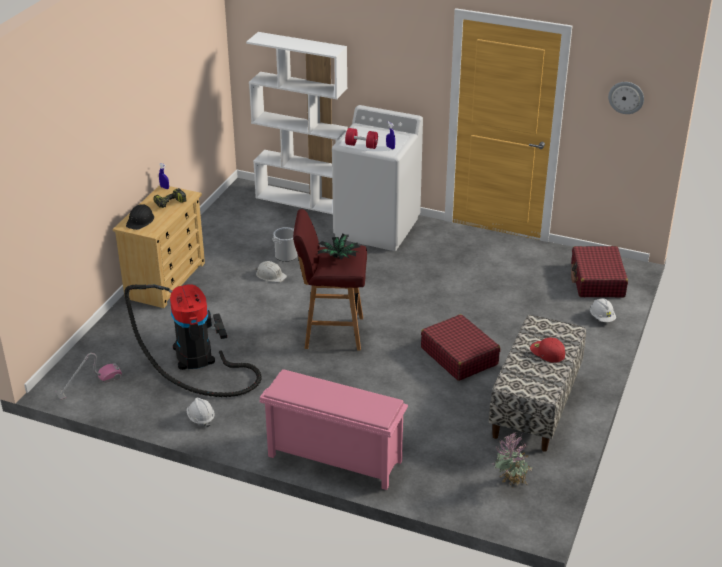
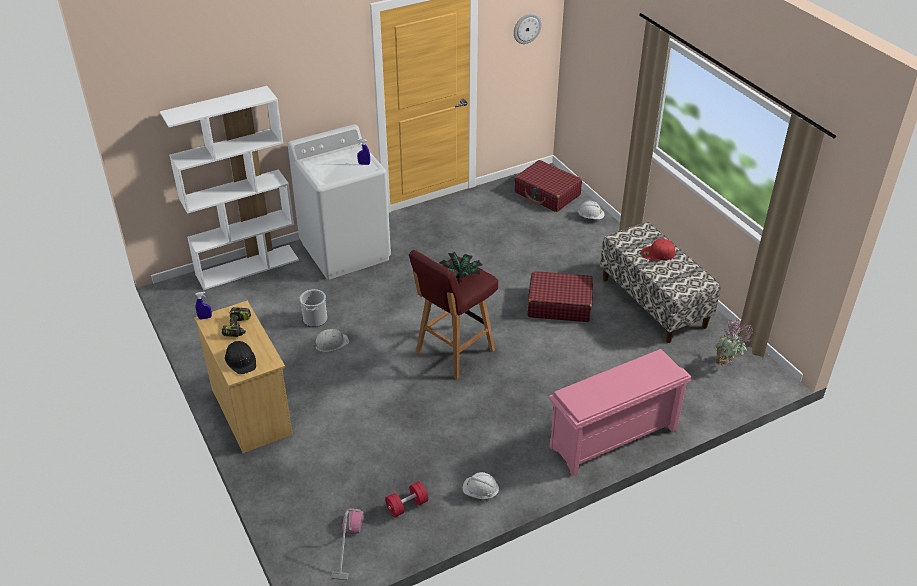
camera: 50 degrees left, 5 degrees up
vacuum cleaner [124,284,262,397] -> none
red dumbbell [345,128,378,149] -> red dumbbell moved to [385,481,428,517]

